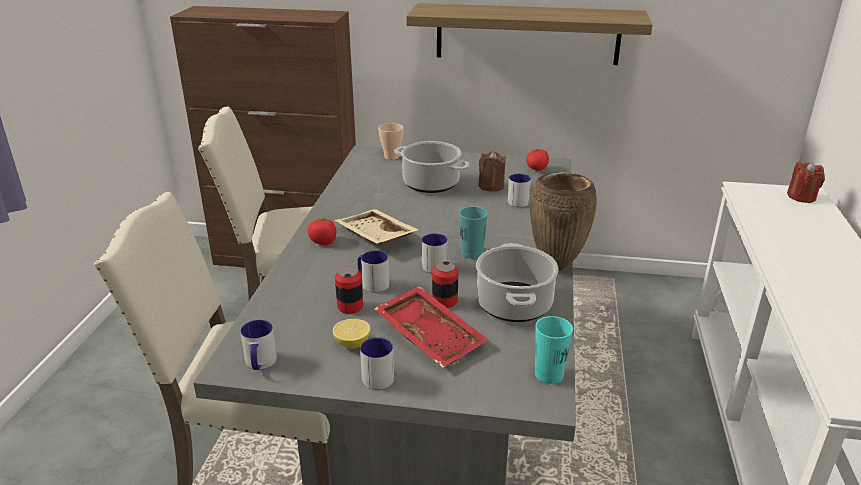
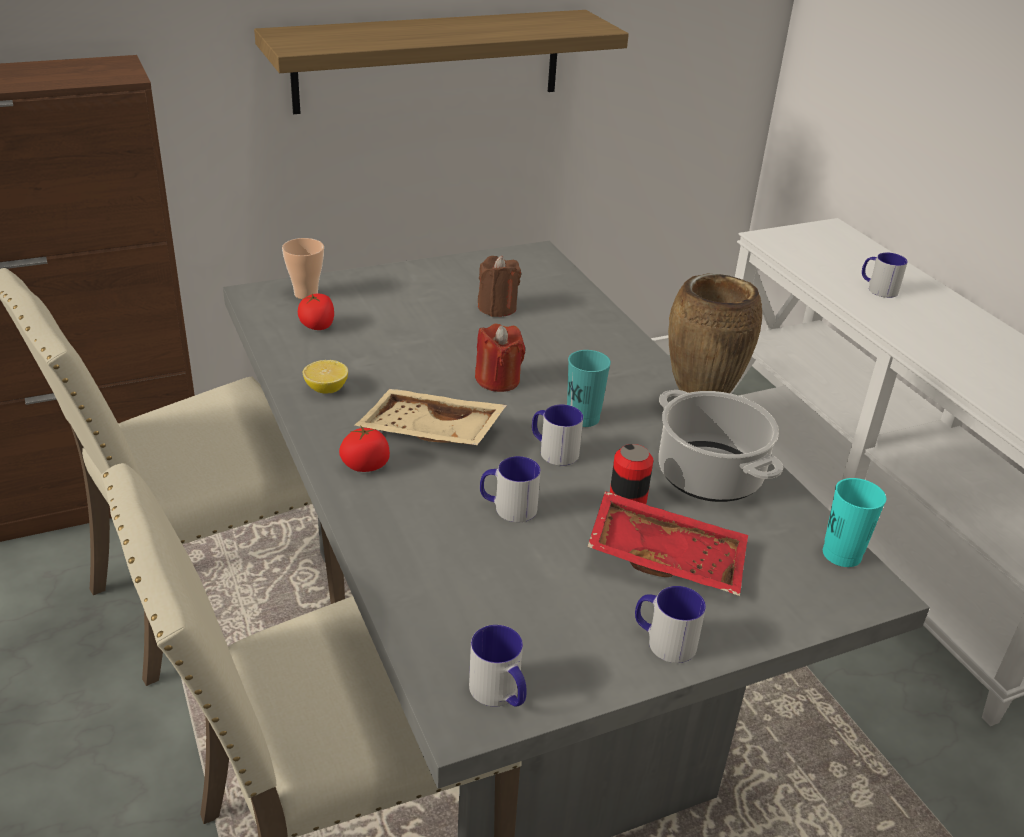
camera: 35 degrees left, 5 degrees up
lemon [333,319,370,348] -> lemon moved to [303,360,348,393]
can [335,267,363,314] -> none
cooking pot [394,141,470,193] -> none
mug [508,174,531,207] -> mug moved to [862,253,908,298]
tomato [526,149,549,171] -> tomato moved to [298,294,334,330]
red candle [787,162,824,203] -> red candle moved to [475,323,525,392]

